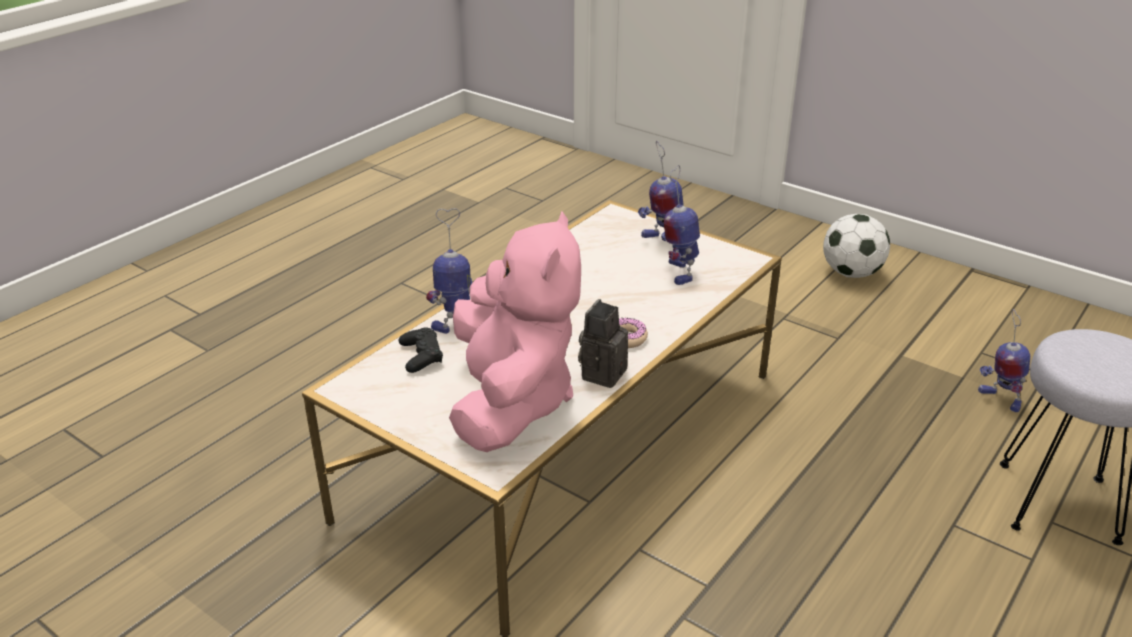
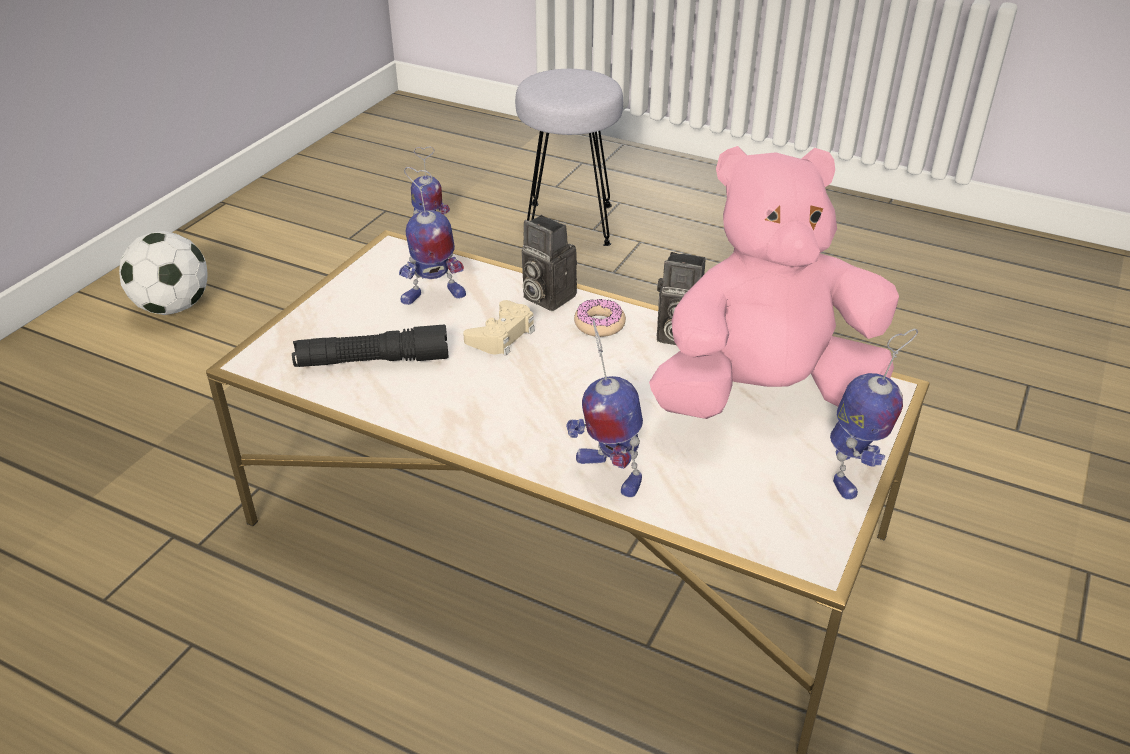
camera: 100 degrees left, 5 degrees up
black game controller [399,327,443,373] -> none
toy robot [638,141,683,248] -> toy robot moved to [830,329,918,500]
none -> black flashlight [292,325,449,367]
none -> beige game controller [463,300,535,356]
none -> camera [522,215,577,311]

